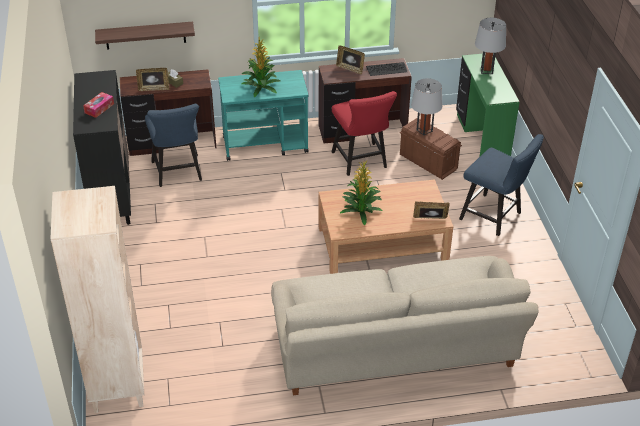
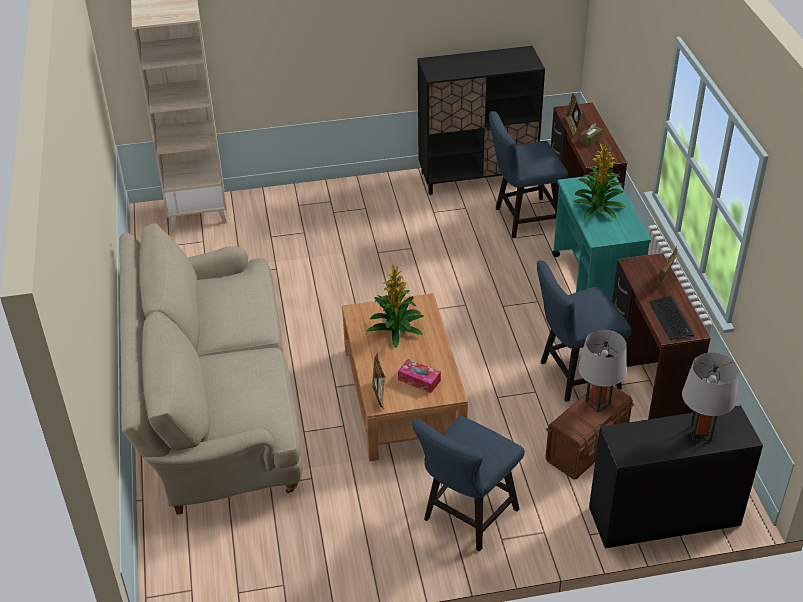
camera: 90 degrees right, 0 degrees up
tissue box [83,92,114,118] -> tissue box moved to [398,359,441,393]
shelf [95,22,195,50] -> none
red chair [331,91,397,176] -> blue chair [537,260,632,402]
green desk [456,54,520,157] -> black desk [589,405,763,548]

